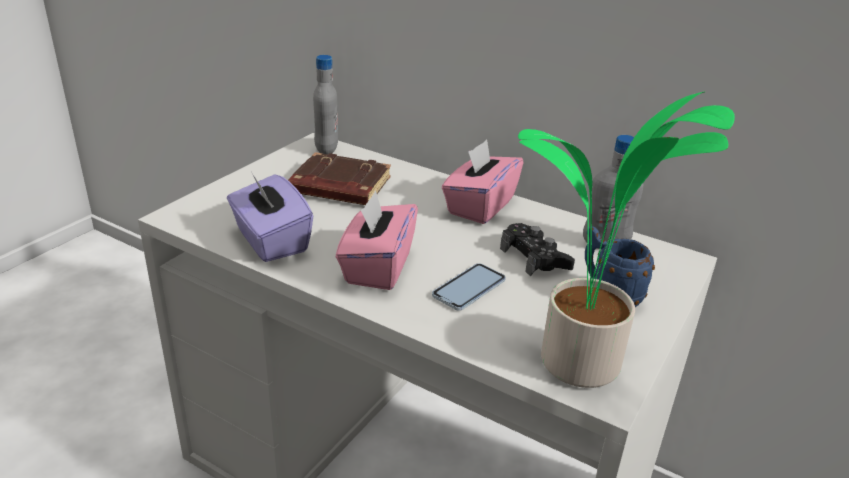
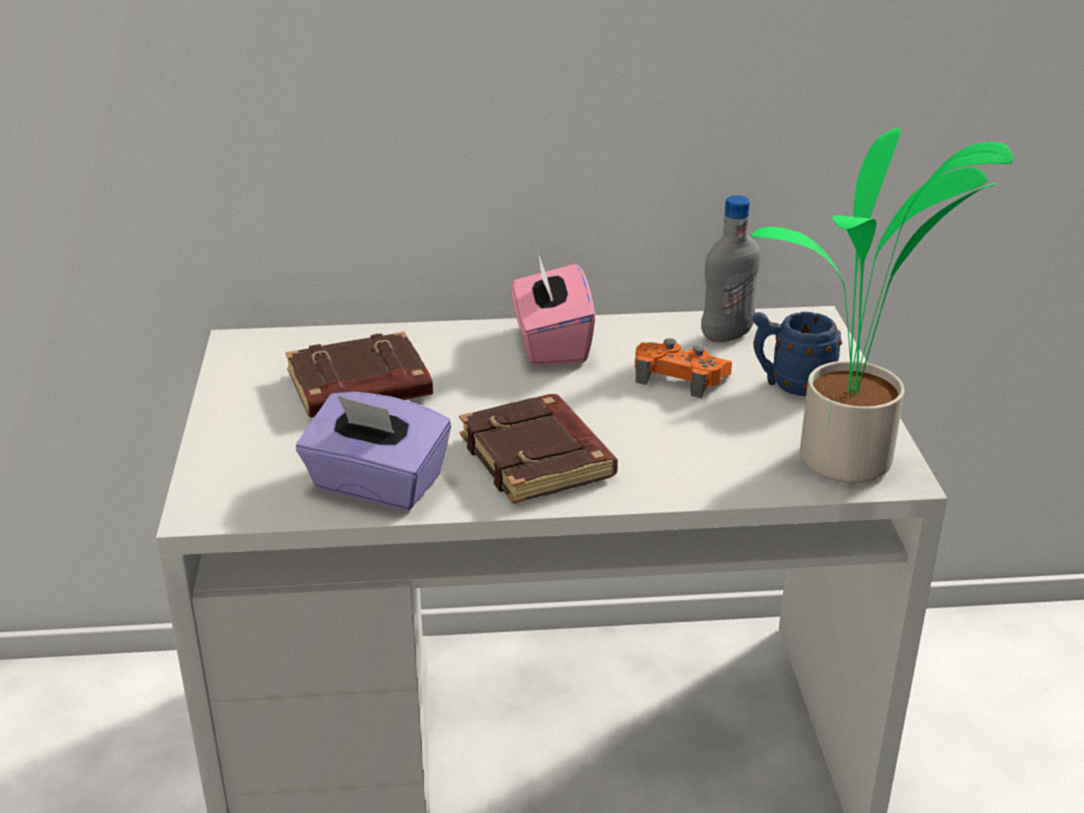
camera: 35 degrees left, 0 degrees up
grey bottle [313,55,338,155] -> none
pink tissue box [336,190,418,290] -> brown book [459,394,618,504]
phone [432,263,506,311] -> none
black game controller [500,223,575,277] -> orange game controller [635,338,732,398]

